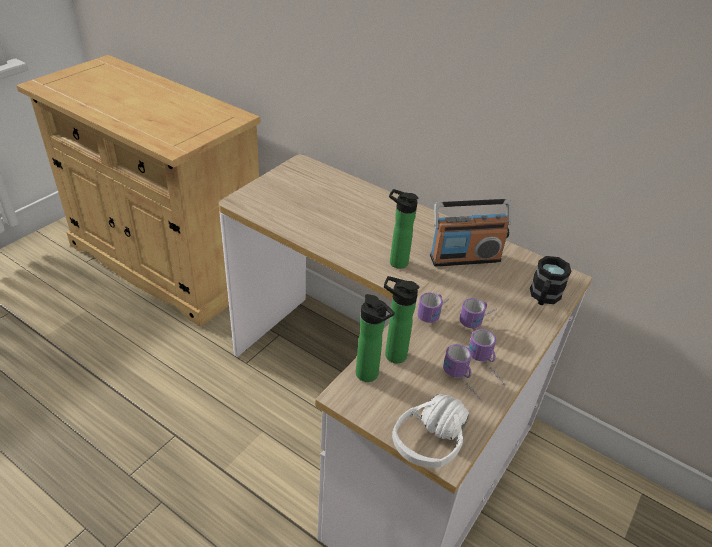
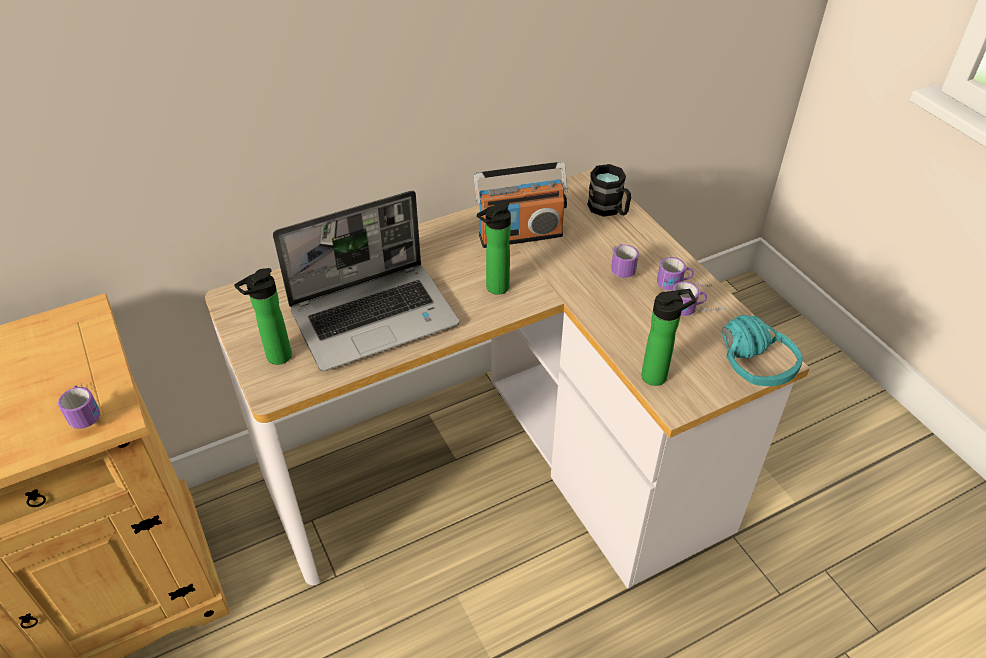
camera: 60 degrees left, 5 degrees up
bottle [384,276,419,363] -> bottle moved to [234,268,292,365]
white headphones [392,394,486,468] -> turquoise headphones [722,315,803,386]
mug [417,292,449,323] -> mug moved to [58,384,100,429]
radio [430,199,511,266] -> radio turned 60 degrees clockwise [474,162,567,248]
none -> laptop [273,191,459,371]

